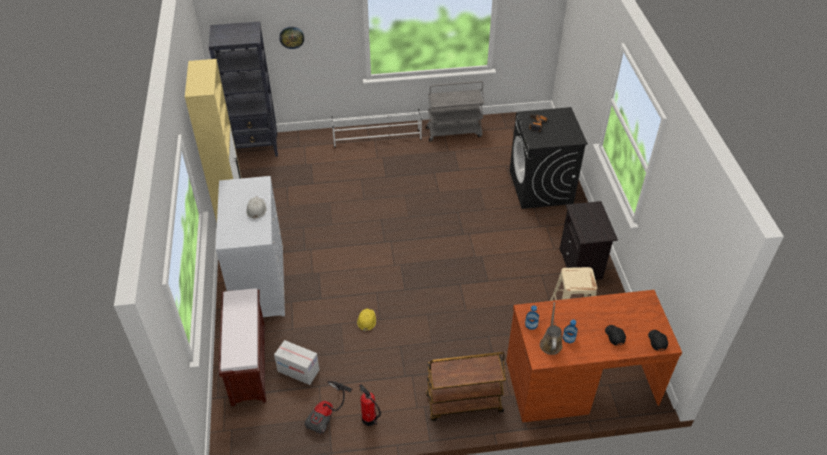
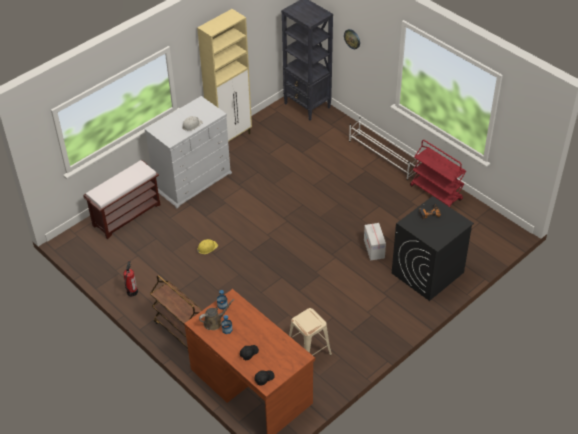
camera: 55 degrees right, 0 degrees up
cardboard box [274,340,319,385] -> cardboard box moved to [364,223,386,260]
vacuum cleaner [304,381,353,435] -> none
grey cart [426,81,484,142] -> red cart [410,140,466,207]
black nightstand [560,201,618,280] -> none

